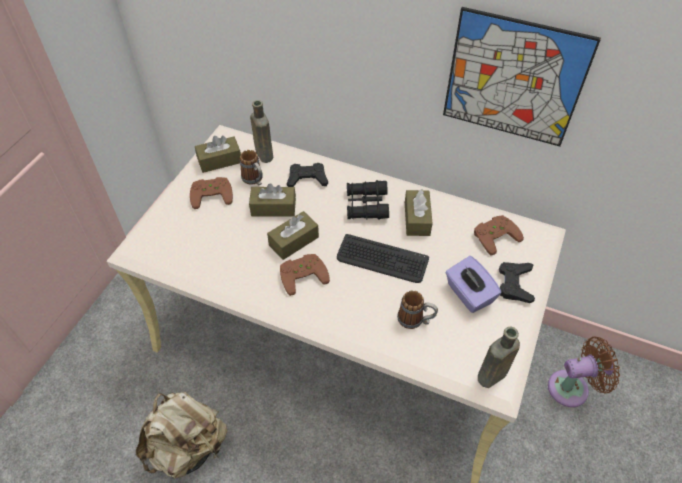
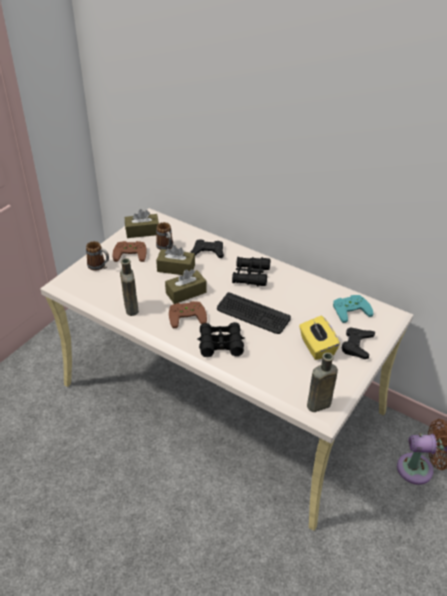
camera: 10 degrees right, 10 degrees down
beige backpack [136,392,227,478] -> none
brown bottle [250,100,273,163] -> brown bottle moved to [120,258,139,316]
mug [397,291,438,329] -> mug moved to [86,241,109,271]
brown tissue box [405,189,433,236] -> none
picture [443,7,601,147] -> none
purple tissue box [445,256,502,313] -> yellow tissue box [299,316,340,360]
brown game controller [474,215,524,256] -> turquoise game controller [333,295,373,323]
none -> black binoculars [197,322,245,357]

